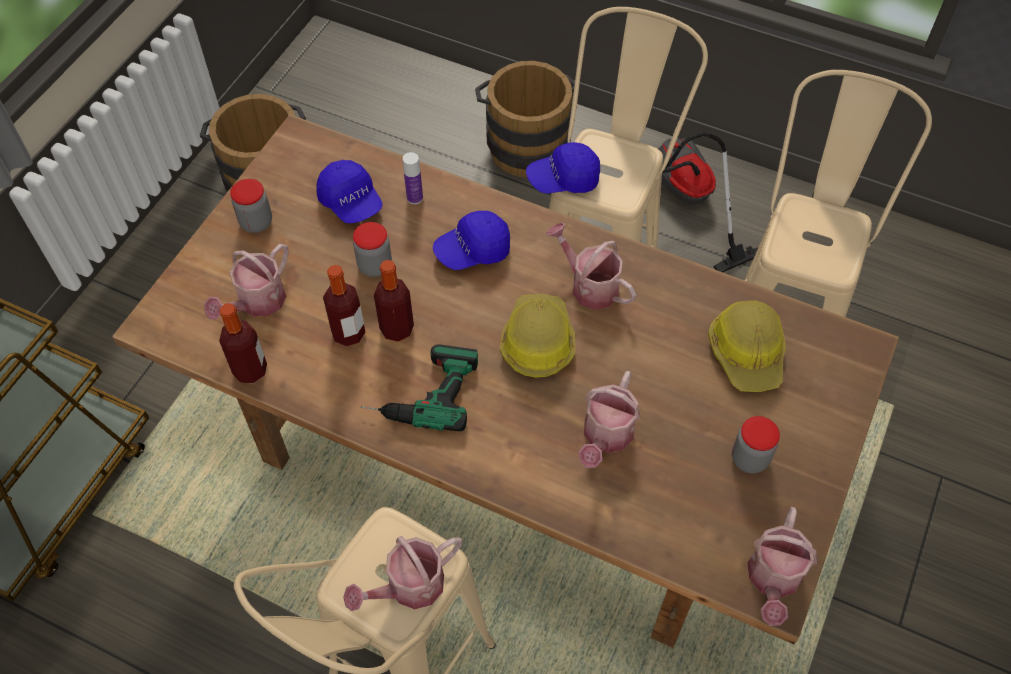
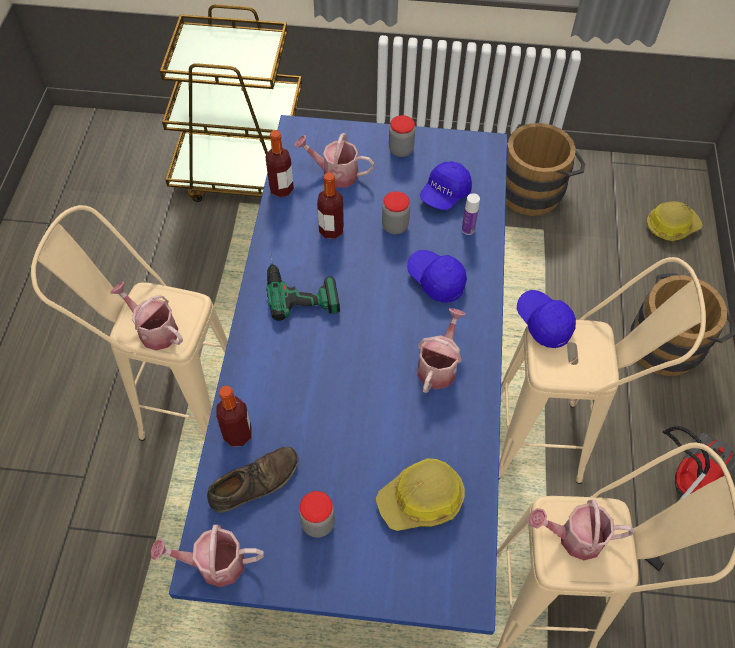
camera: 70 degrees right, 0 degrees up
brown dining table [112,114,899,648] -> blue dining table [169,115,507,635]
bottle [374,260,414,341] -> bottle moved to [216,386,252,447]
hard hat [500,294,575,378] -> hard hat moved to [647,201,703,241]
watering can [579,371,641,468] -> watering can moved to [528,499,635,560]
none -> brown shoe [207,447,298,513]

